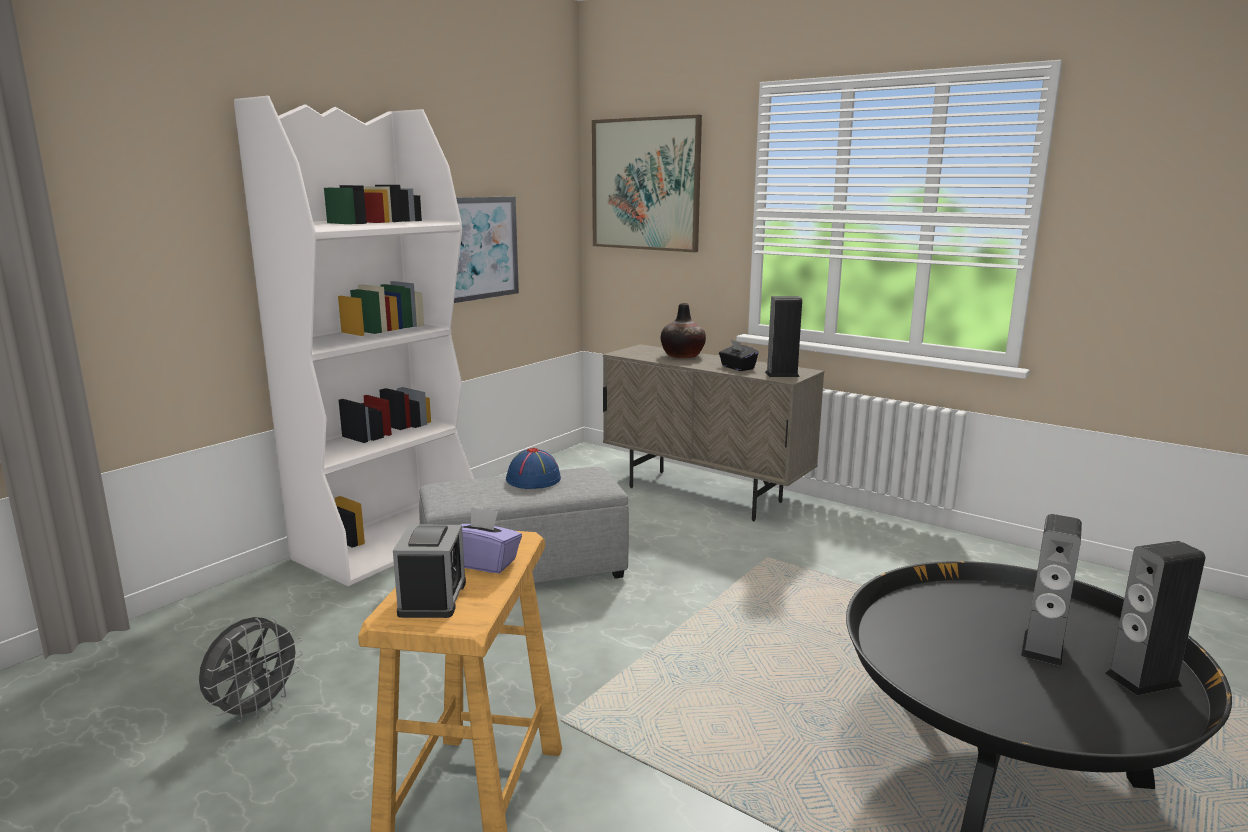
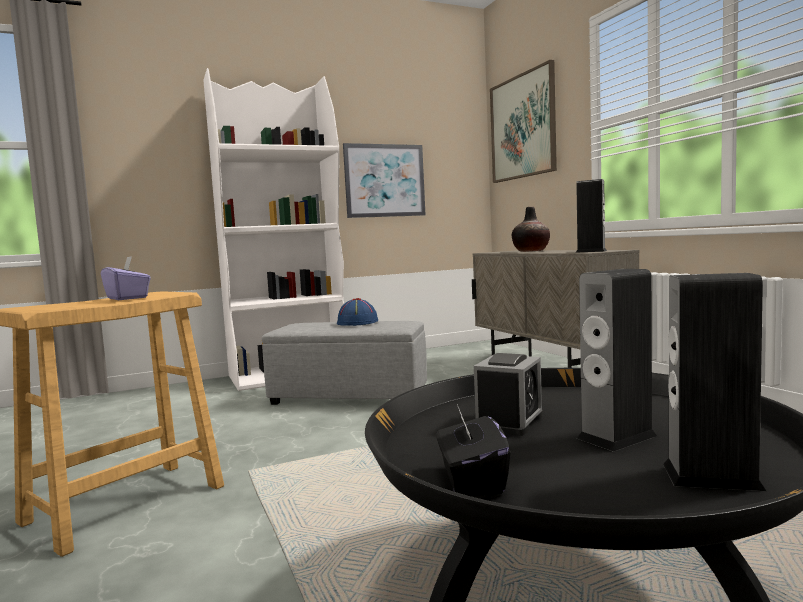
camera: 30 degrees right, 10 degrees down
grey fan [199,616,303,723] -> none
alarm clock [393,525,466,618] -> alarm clock moved to [474,353,543,436]
black tissue box [719,340,758,371] -> black tissue box moved to [436,404,511,496]

